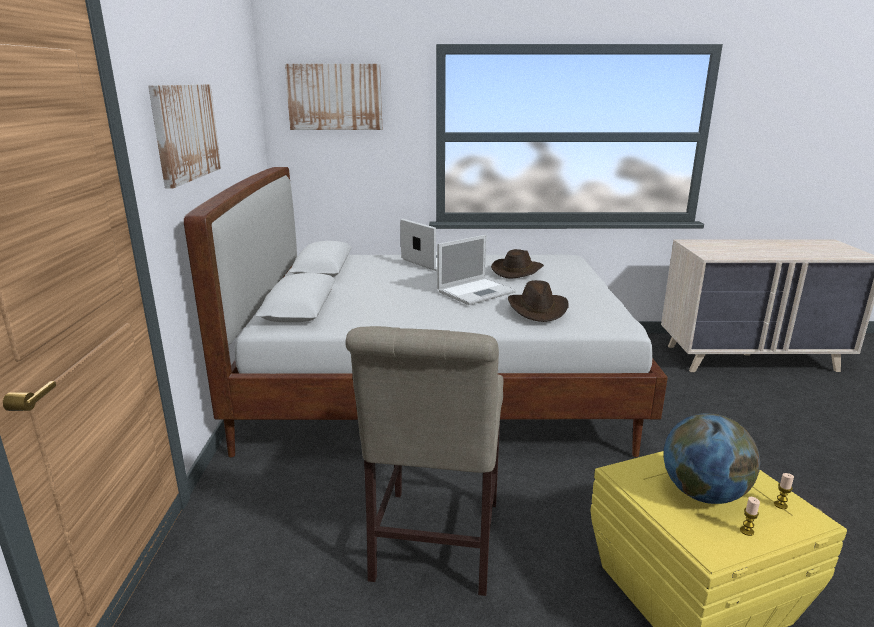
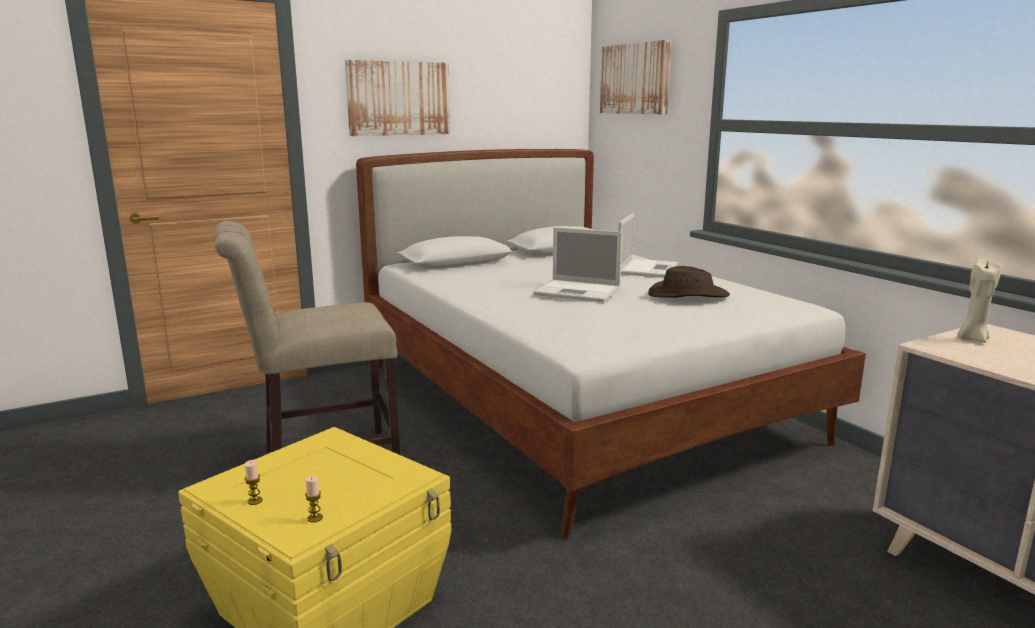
camera: 60 degrees right, 5 degrees down
brown hat [508,280,569,322] -> none
globe [663,413,760,504] -> none
none -> beige candle [957,259,1002,343]

